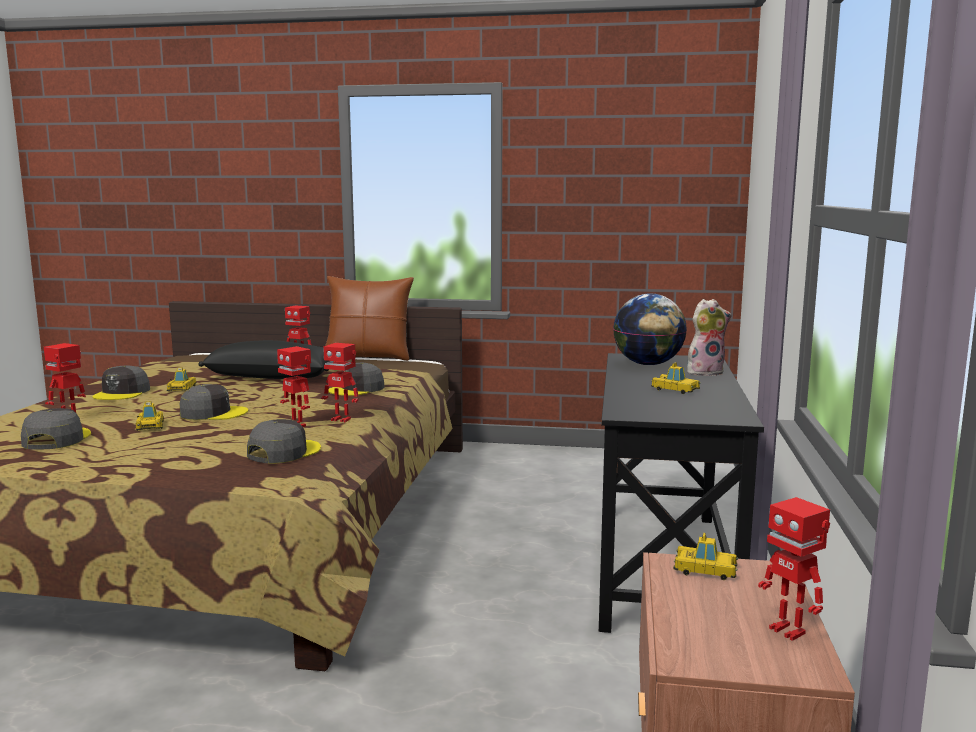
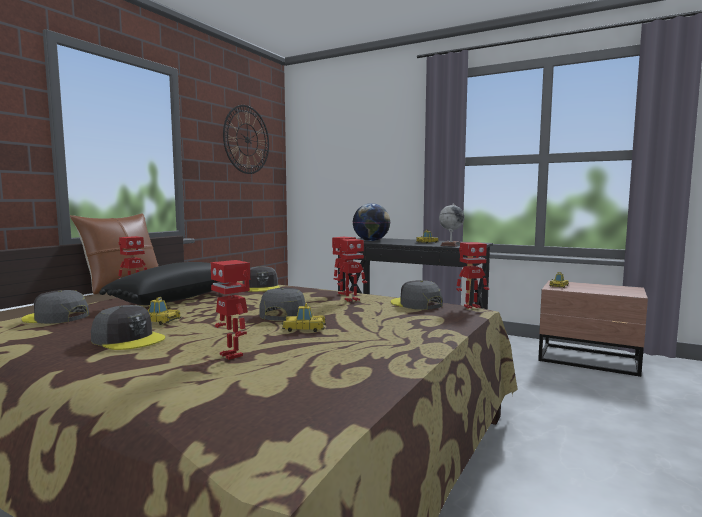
camera: 70 degrees left, 5 degrees down
grey cap [21,408,91,450] -> grey cap moved to [21,290,89,324]
plush toy [687,299,732,376] -> none
toy robot [758,497,830,641] -> toy robot moved to [456,242,489,308]
none -> wall clock [223,105,269,174]
none -> globe [439,204,464,247]

